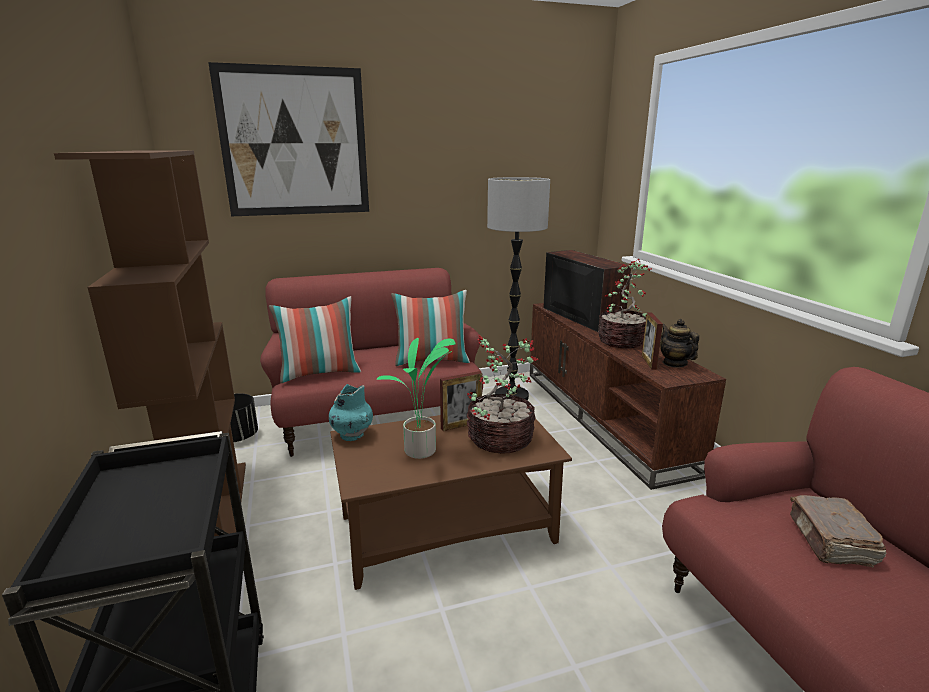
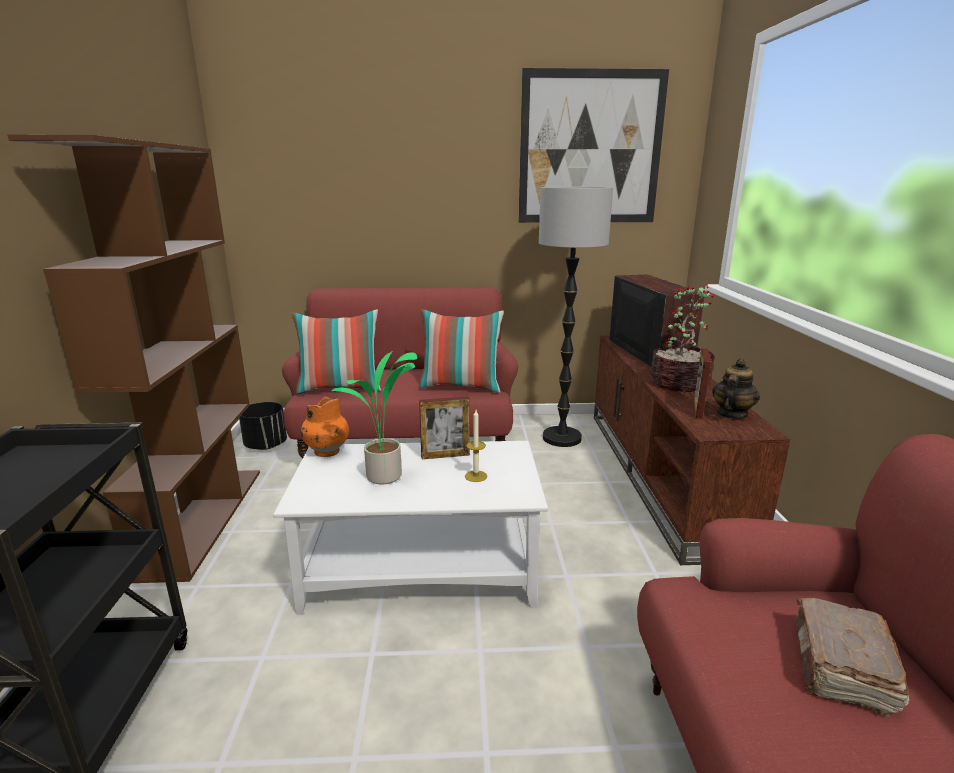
camera: 15 degrees right, 0 degrees up
picture [208,62,369,216] -> picture moved to [519,68,669,223]
turquoise vase [329,384,373,441] -> orange vase [301,396,349,457]
brown coffee table [330,415,572,590] -> white coffee table [273,441,548,615]
potted plant [467,335,538,454] -> candle [465,410,487,482]
teapot [660,319,699,368] -> teapot turned 45 degrees clockwise [712,358,760,419]

